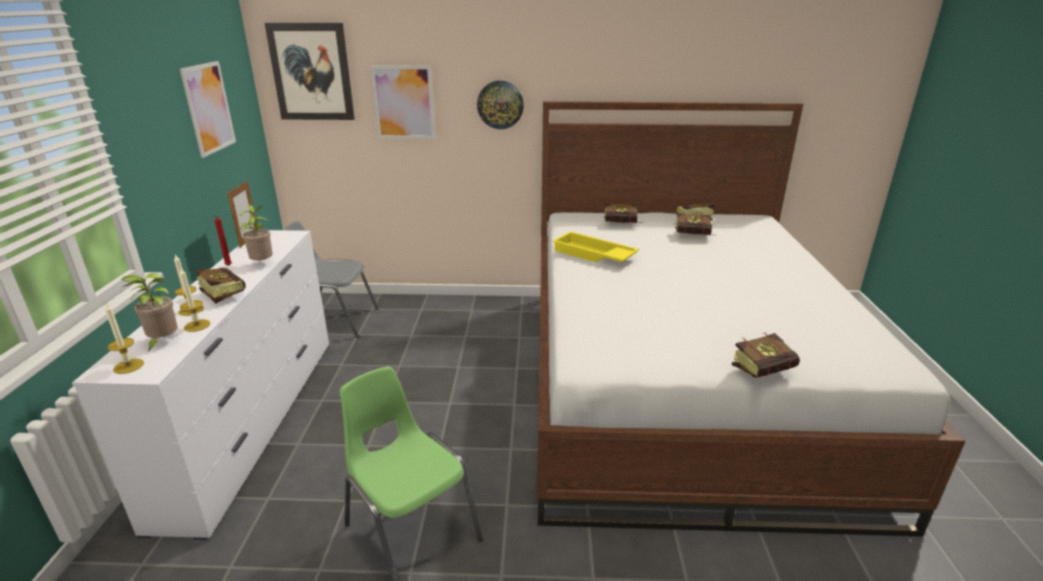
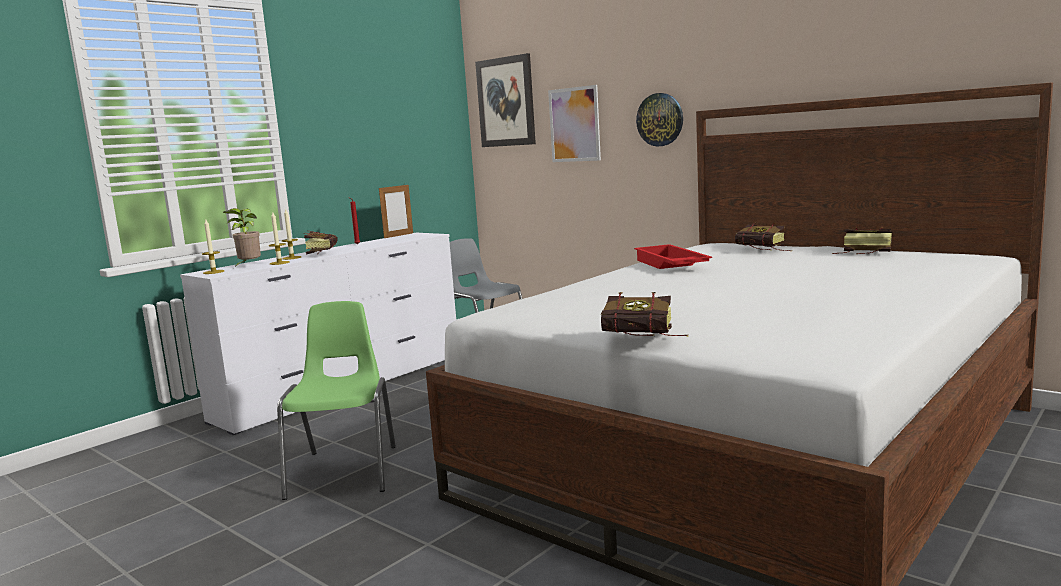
camera: 40 degrees right, 15 degrees down
picture [180,61,236,158] -> none
potted plant [239,205,273,260] -> none
yellow tray [552,231,639,262] -> red tray [634,244,712,269]
book [675,211,717,236] -> none

